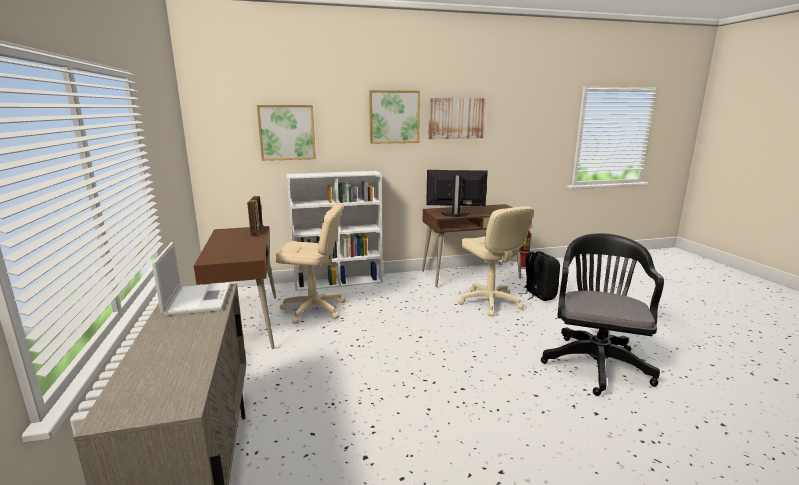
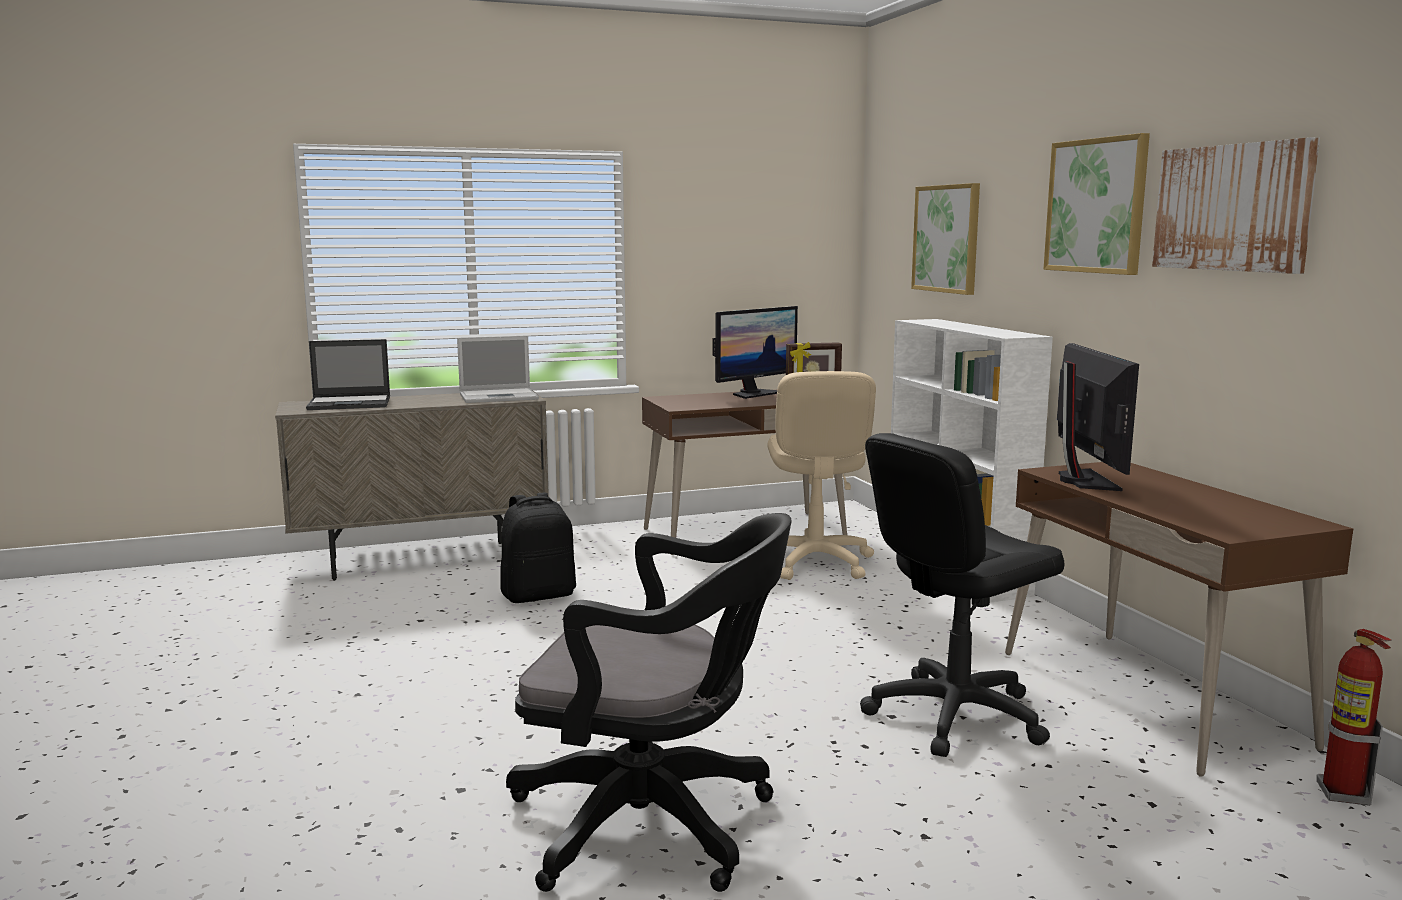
camera: 85 degrees right, 5 degrees down
beige office chair [457,206,534,316] -> black office chair [860,433,1065,757]
black backpack [519,251,560,301] -> black backpack moved to [500,492,576,603]
none -> laptop [306,339,390,410]
none -> monitor [712,306,798,399]

